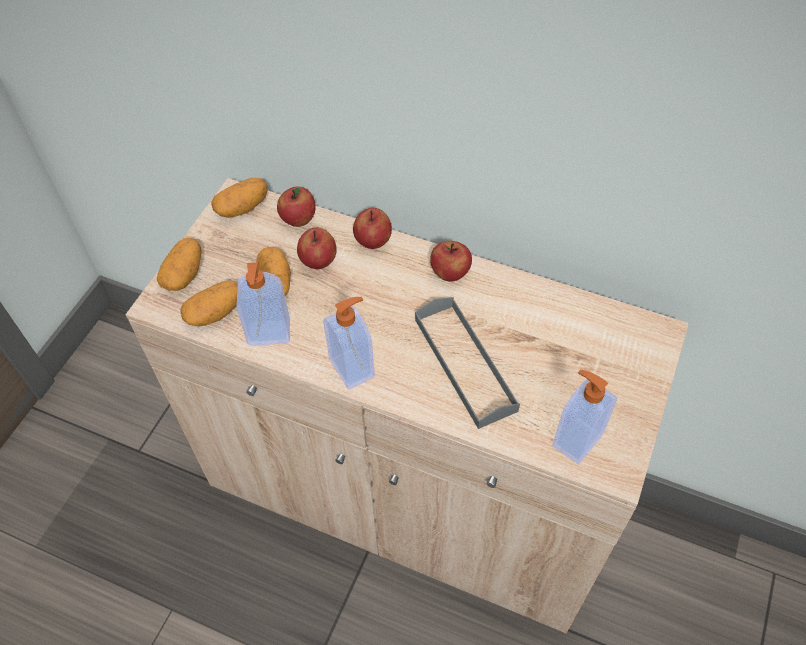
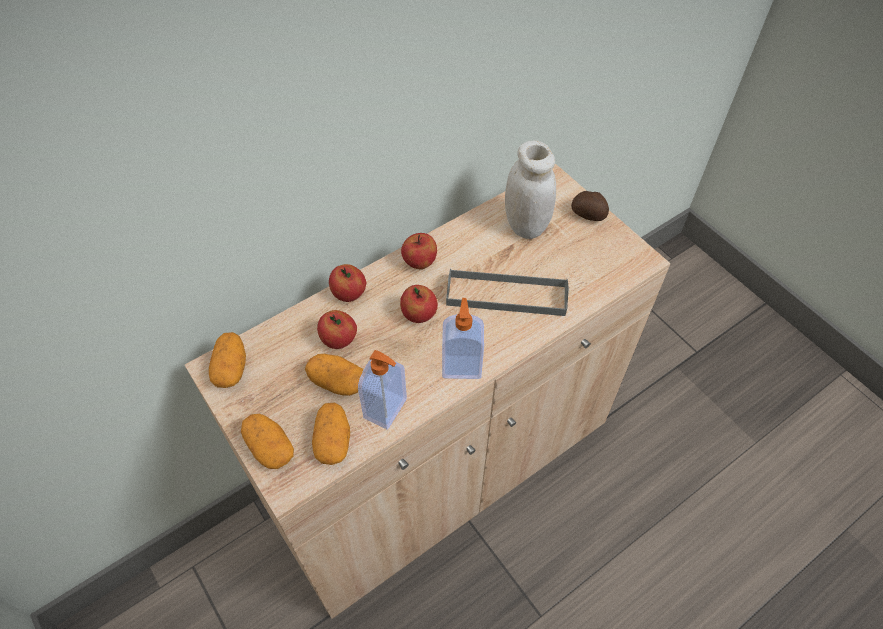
camera: 60 degrees left, 0 degrees up
apple [277,187,316,227] -> apple moved to [400,285,438,323]
soap dispenser [552,370,617,464] -> none
none -> white jar [505,140,556,239]
none -> potato [571,191,609,221]

